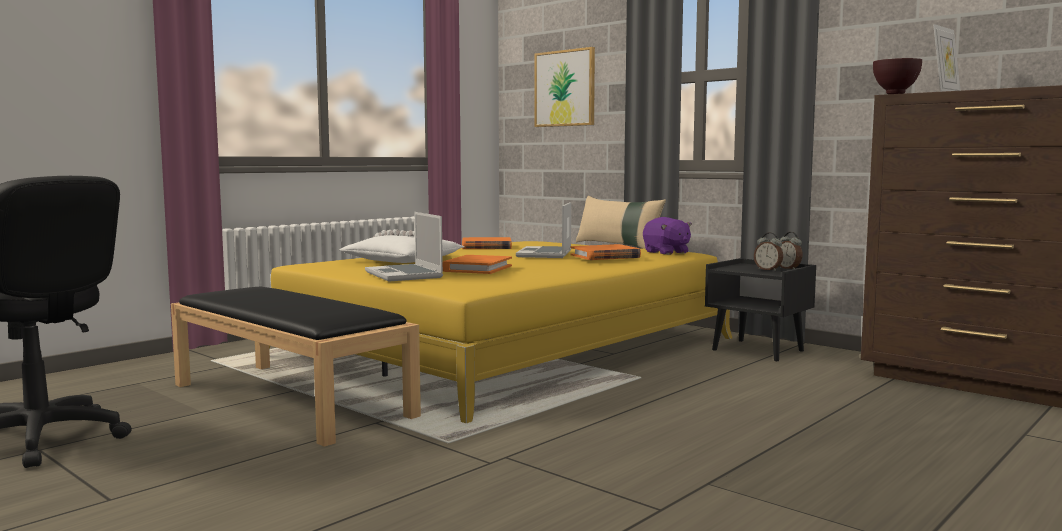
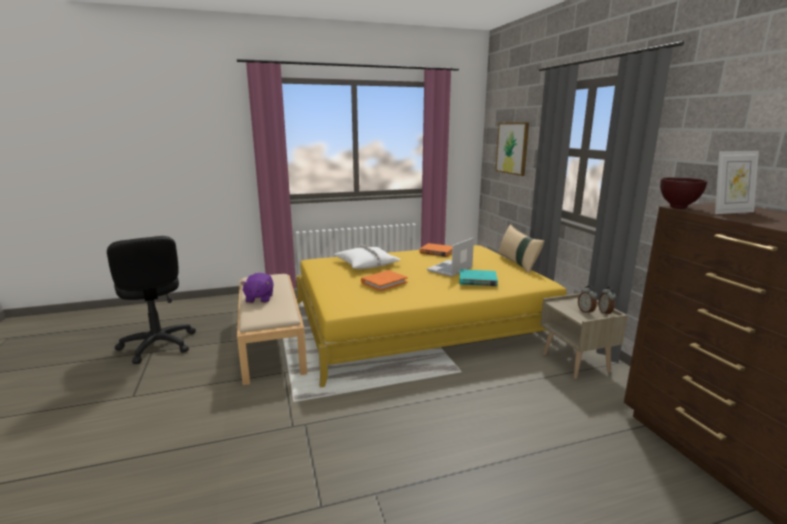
camera: 30 degrees right, 10 degrees up
black bench [171,287,421,447] -> beige bench [237,274,307,385]
laptop [365,212,443,282] -> none
orange book [570,244,641,260] -> turquoise book [460,269,498,286]
purple plush toy [643,217,692,255] -> purple plush toy moved to [240,273,274,303]
black nightstand [705,258,816,361] -> beige nightstand [540,293,628,379]

